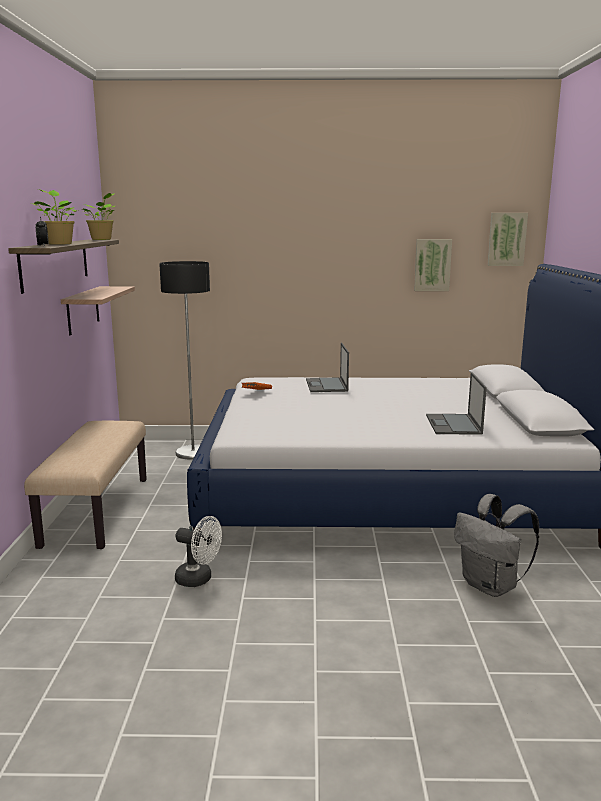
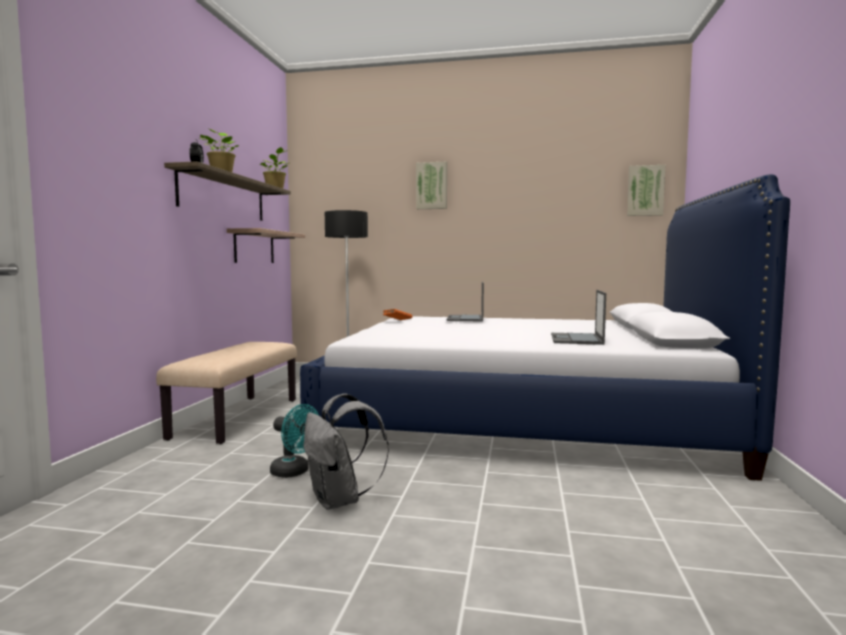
camera: 10 degrees right, 10 degrees down
white fan [175,516,222,587] -> turquoise fan [270,404,319,478]
picture [414,239,452,291] -> picture moved to [416,162,447,209]
grey backpack [454,494,539,597] -> grey backpack moved to [303,393,389,510]

